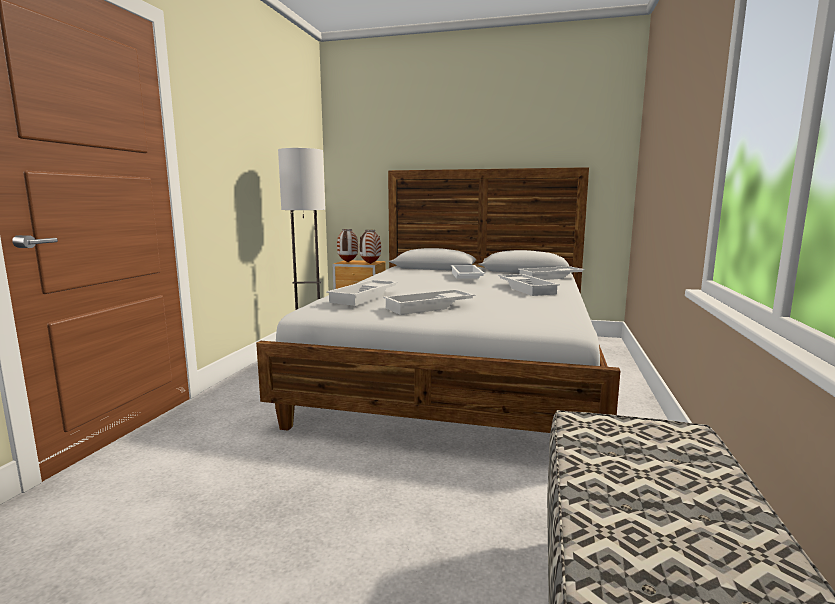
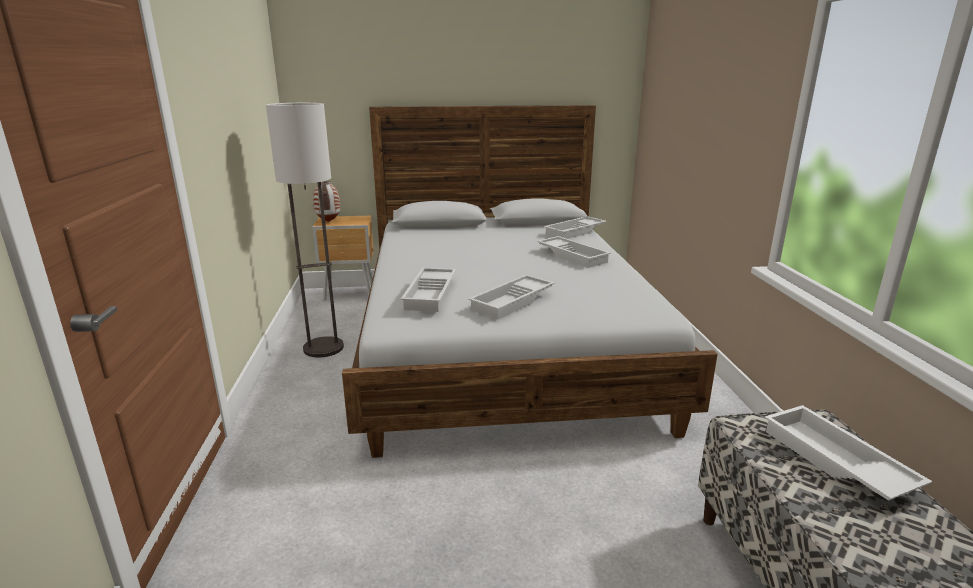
camera: 20 degrees left, 10 degrees up
vase [359,230,381,264] -> none
white tray [451,265,485,279] -> white tray moved to [765,405,932,501]

